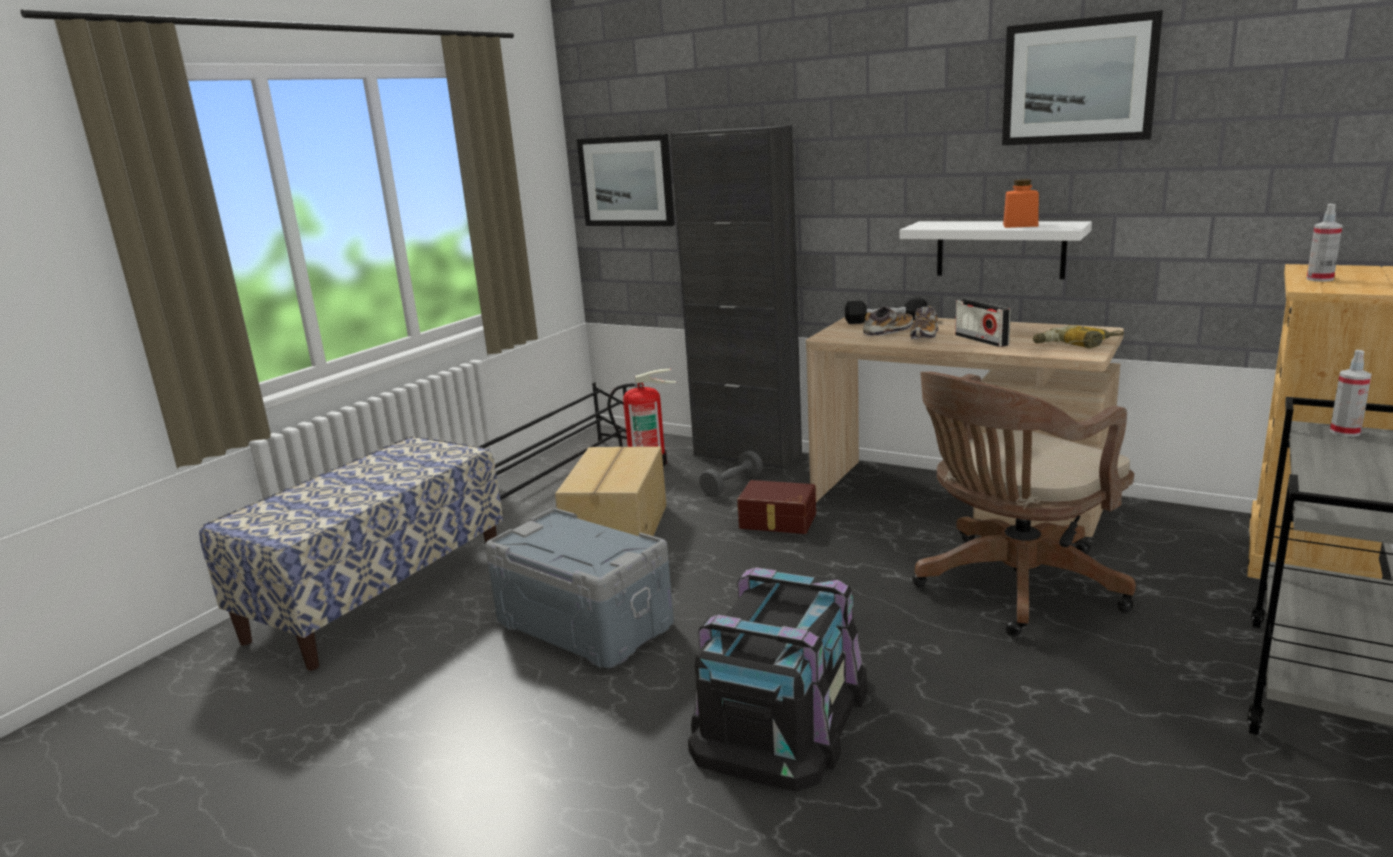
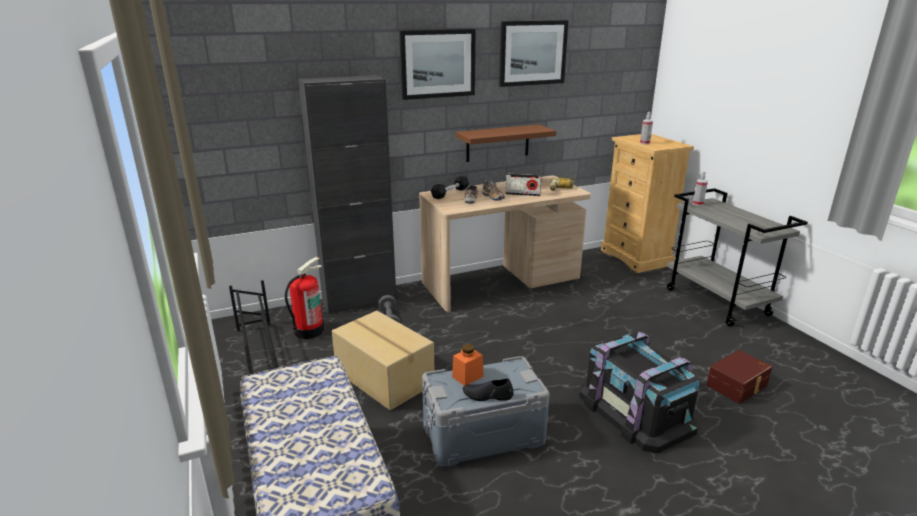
camera: 55 degrees left, 5 degrees up
picture [577,134,675,226] -> picture moved to [399,29,476,100]
brown storage box [737,480,816,534] -> brown storage box moved to [706,350,772,404]
white shelf [900,221,1092,279] -> brown shelf [456,124,556,162]
brown office chair [912,372,1136,637] -> none
orange jar [1003,179,1039,228] -> orange jar moved to [452,344,484,386]
none -> black shoe [463,378,514,401]

